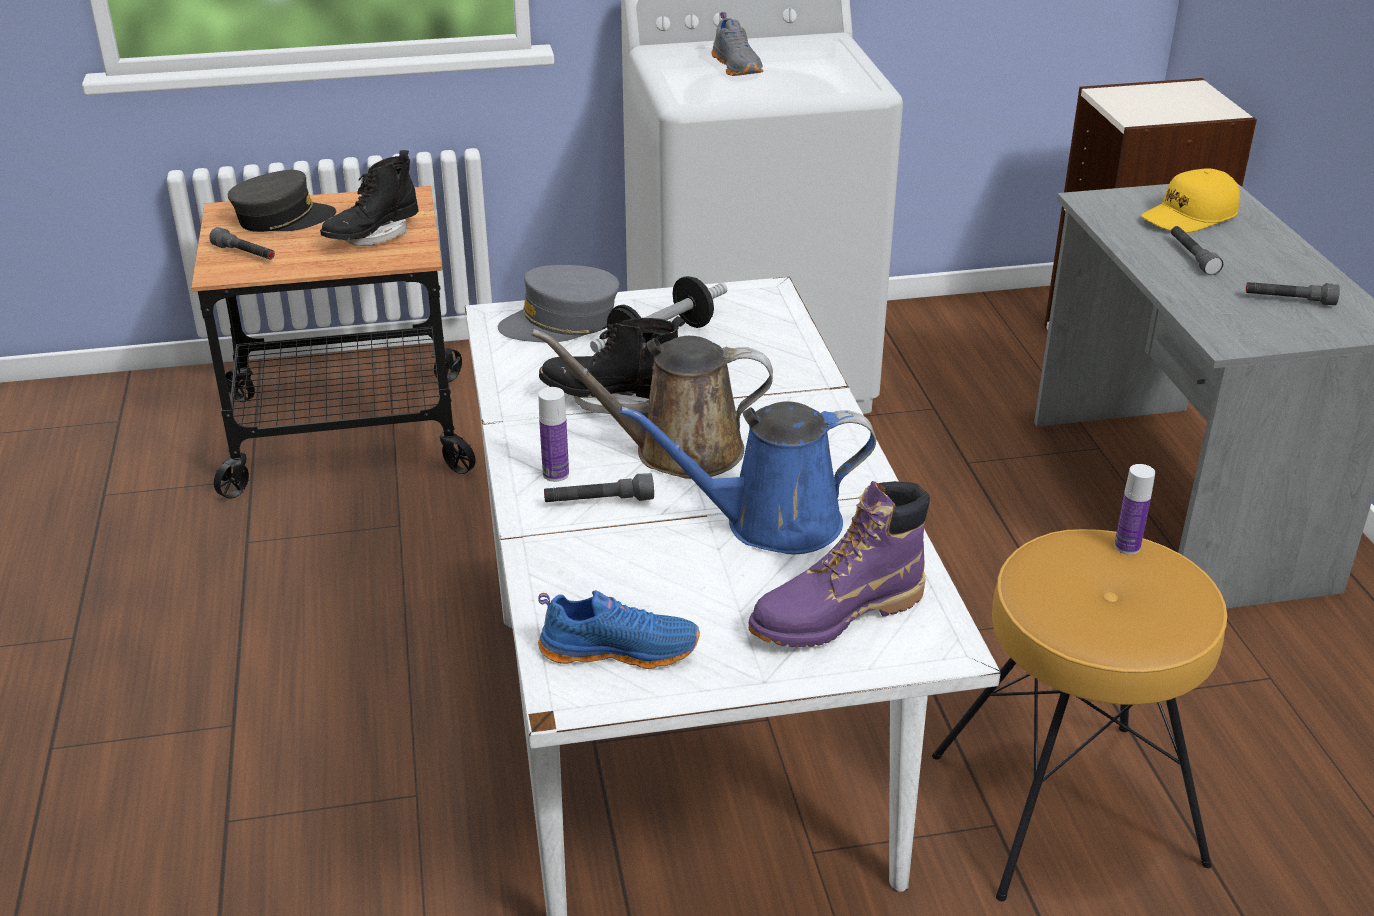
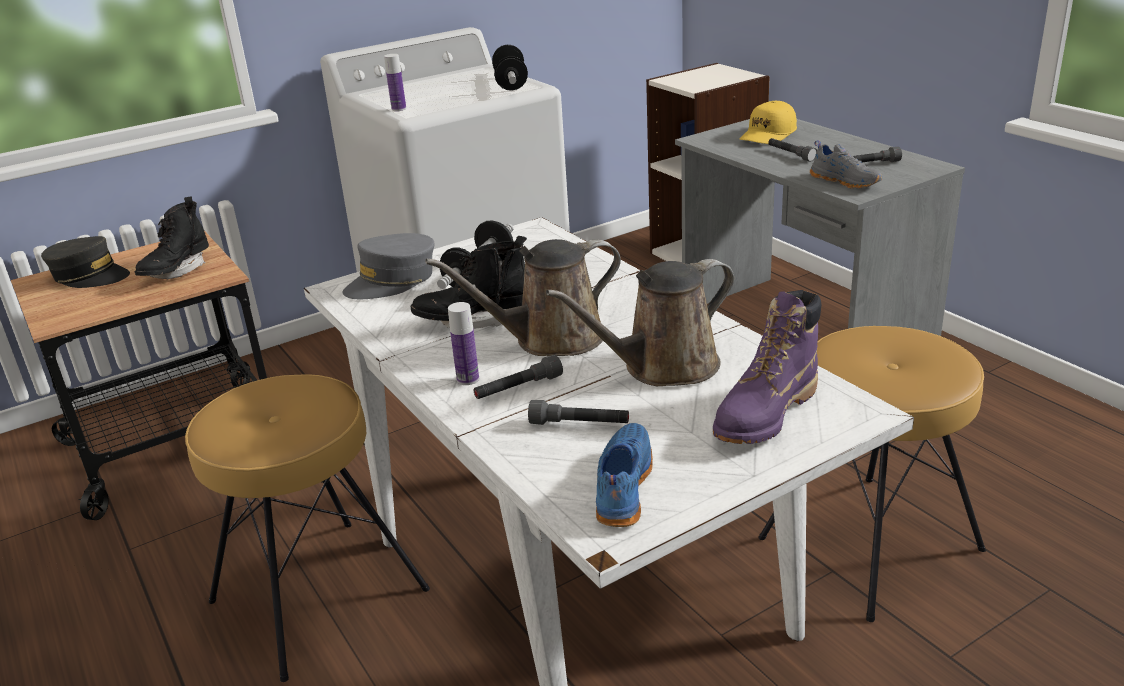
camera: 20 degrees left, 5 degrees down
grey flashlight [209,227,275,259] -> grey flashlight moved to [528,400,629,425]
grey cap [228,170,336,232] -> grey cap turned 60 degrees clockwise [41,236,130,288]
blue shoe [538,590,700,669] -> blue shoe turned 60 degrees counterclockwise [596,423,653,527]
blue watering can [620,402,876,554] -> brown watering can [546,259,734,386]
grey shoe [711,12,763,76] -> grey shoe moved to [810,140,882,189]
bottle [1114,464,1155,555] -> bottle moved to [384,54,406,111]
none -> brown stool [185,374,430,682]
none -> dumbbell [492,45,528,91]

